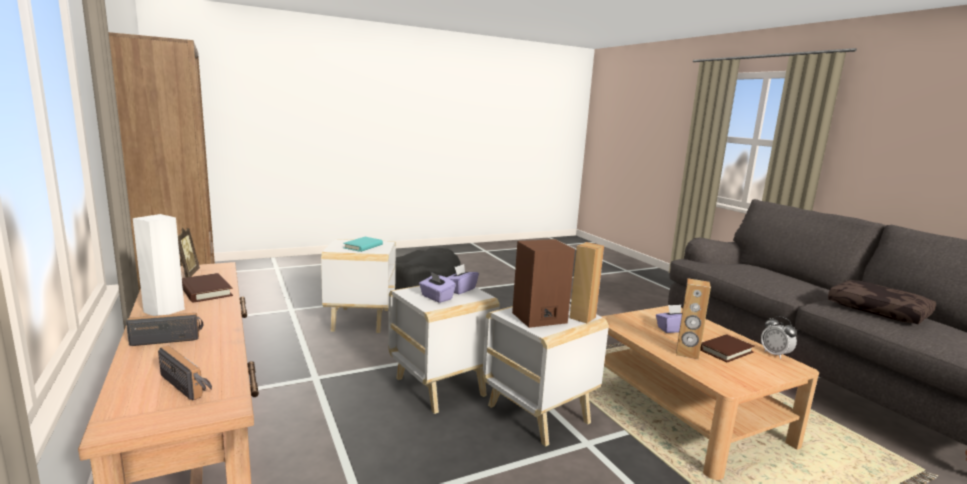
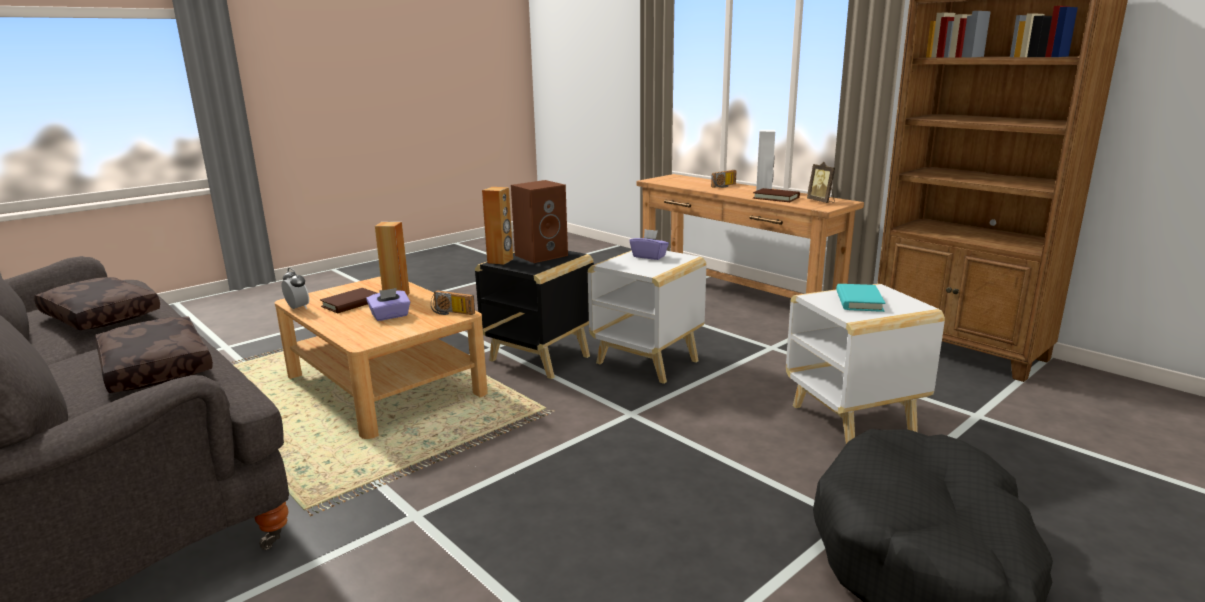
camera: 165 degrees right, 5 degrees up
radio [158,346,212,401] -> radio moved to [431,290,475,315]
purple tissue box [447,264,479,294] -> none
white side table [483,304,609,447] -> black side table [475,251,594,379]
none -> brown pillow [95,316,213,393]

